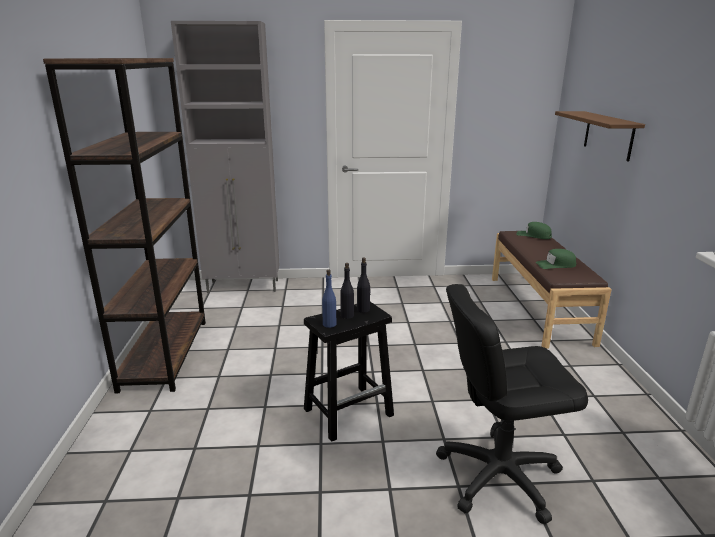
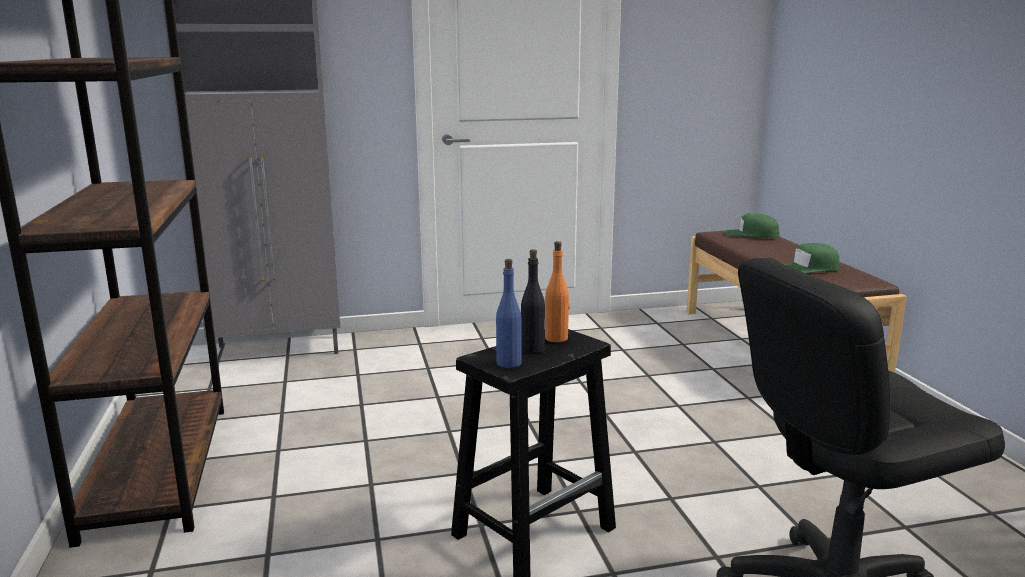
camera: 10 degrees left, 5 degrees down
black bottle [357,258,371,313] -> orange bottle [545,241,570,342]
brown shelf [555,111,645,162] -> none

